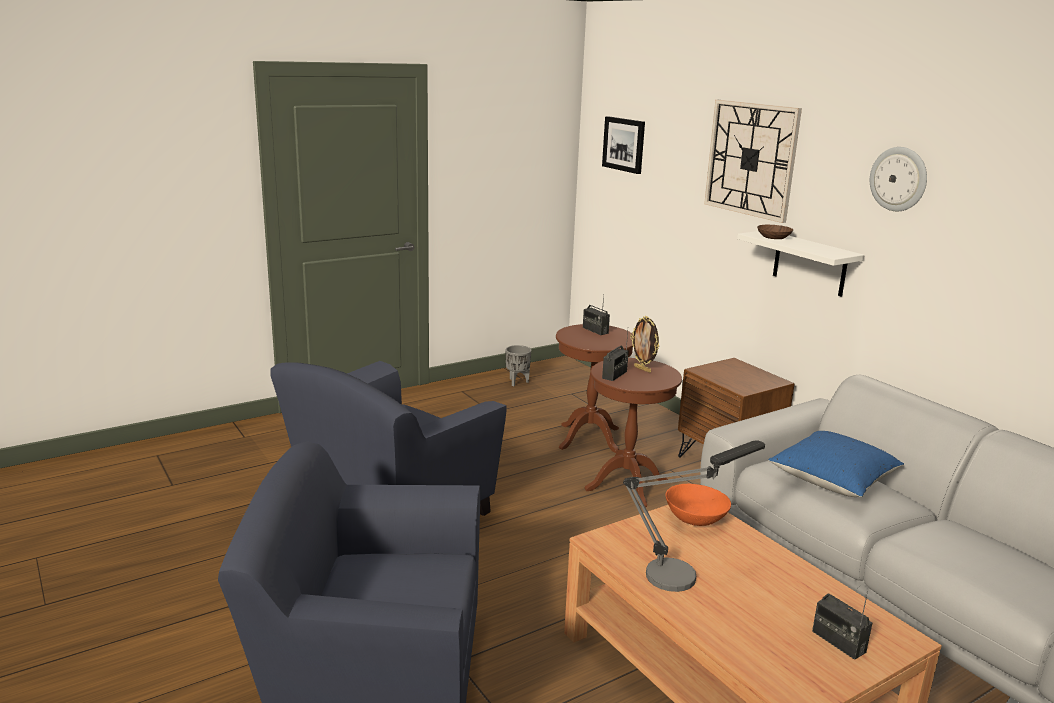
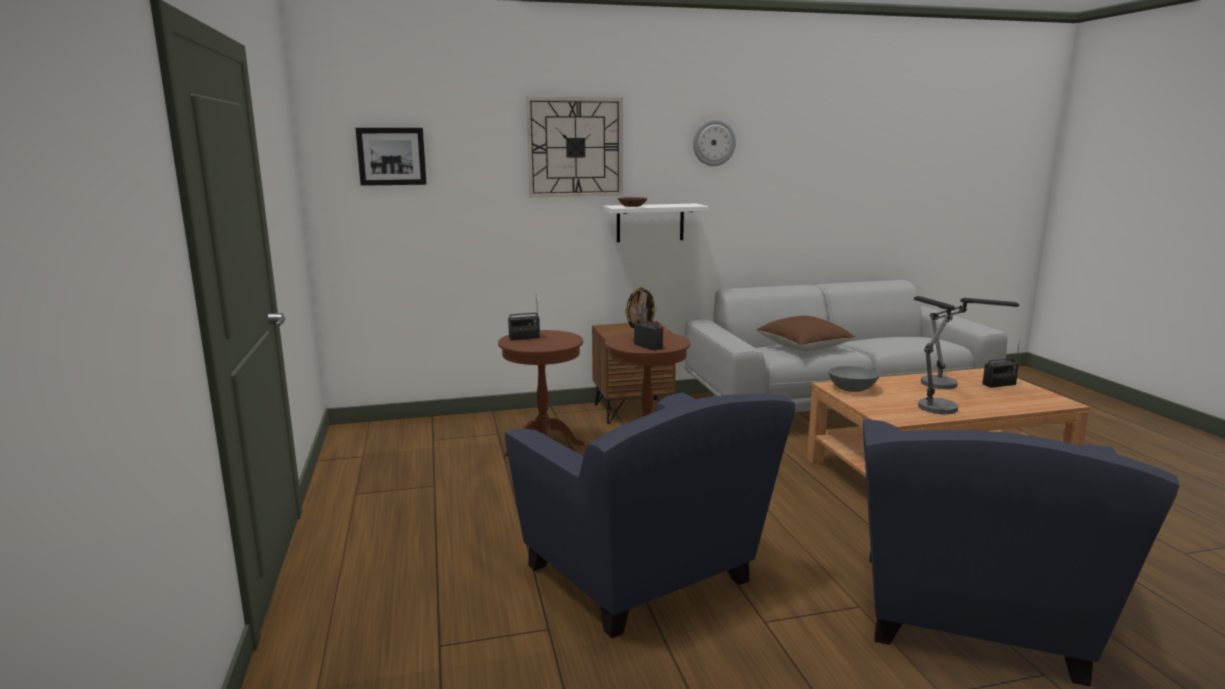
camera: 70 degrees left, 5 degrees down
grey planter [505,345,531,386] -> none
orange bowl [666,484,731,526] -> grey bowl [828,366,880,392]
blue pillow [769,431,904,497] -> brown pillow [756,316,856,351]
none -> table lamp [921,298,1019,389]

